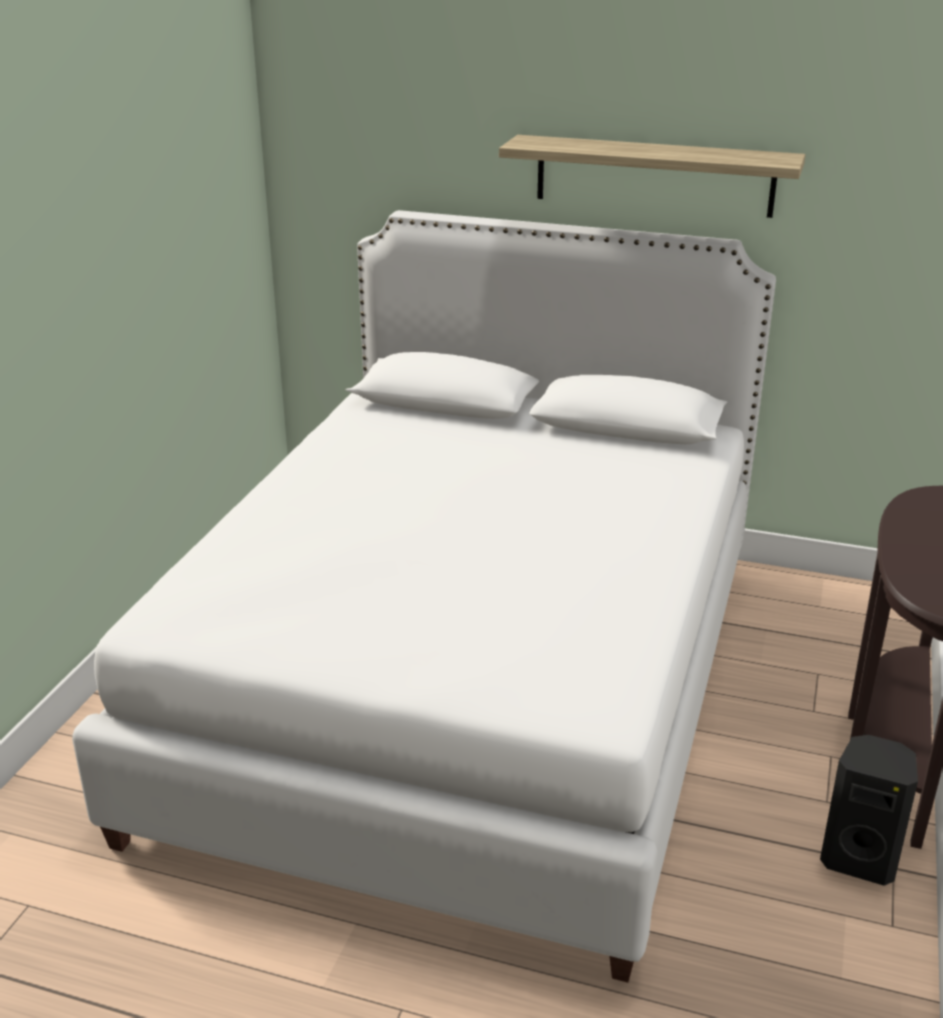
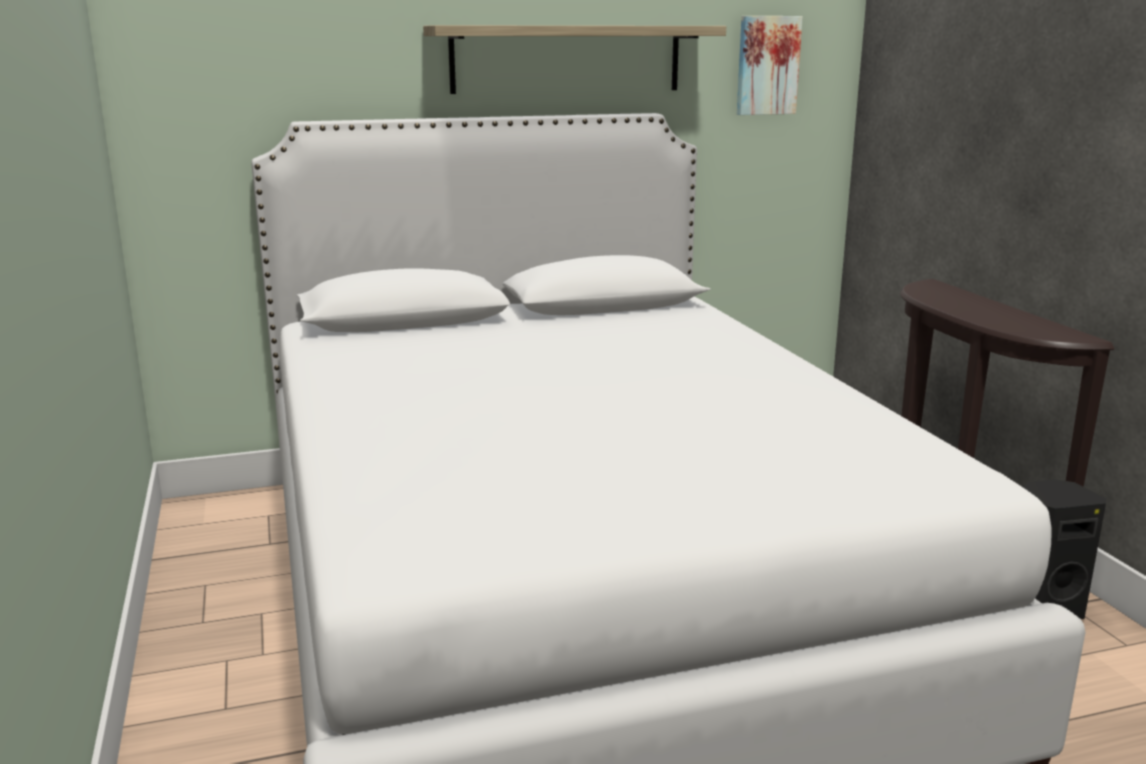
camera: 35 degrees left, 10 degrees down
none -> picture [737,16,803,115]

